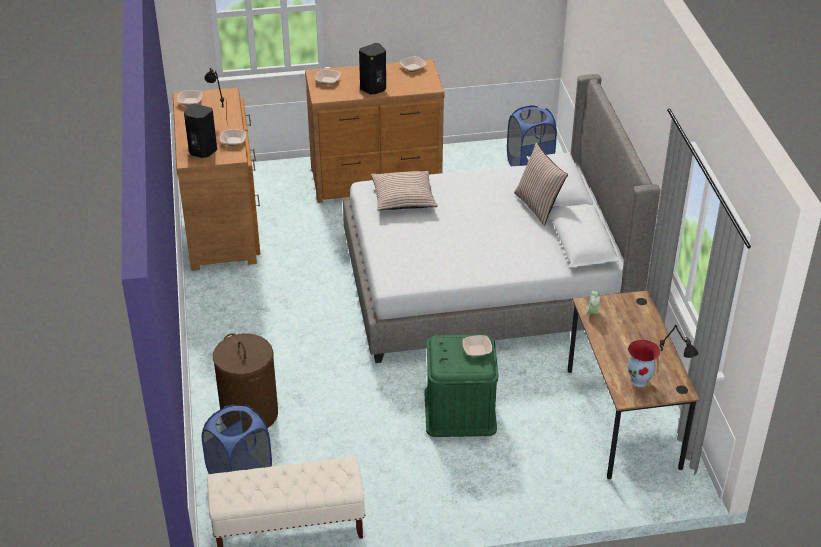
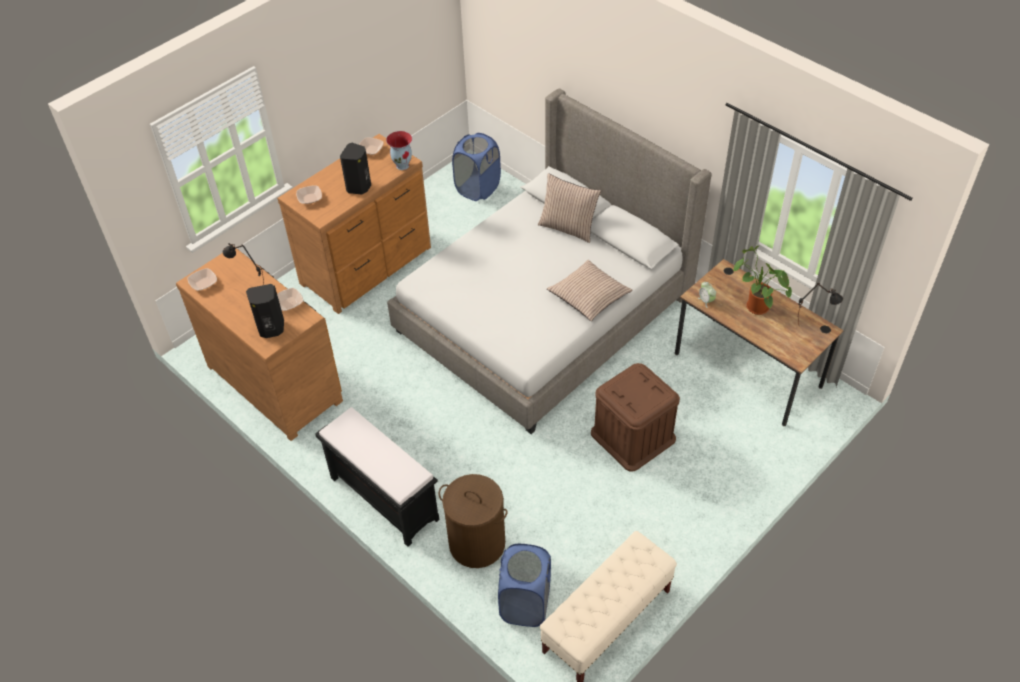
camera: 35 degrees left, 10 degrees up
pillow [371,171,438,210] -> pillow moved to [547,260,633,321]
green storage box [424,335,498,437] -> brown storage box [591,363,680,472]
bowl [462,335,492,356] -> none
vase [628,339,661,387] -> vase moved to [386,131,412,170]
none -> black bench [315,407,440,547]
none -> potted plant [733,246,792,315]

